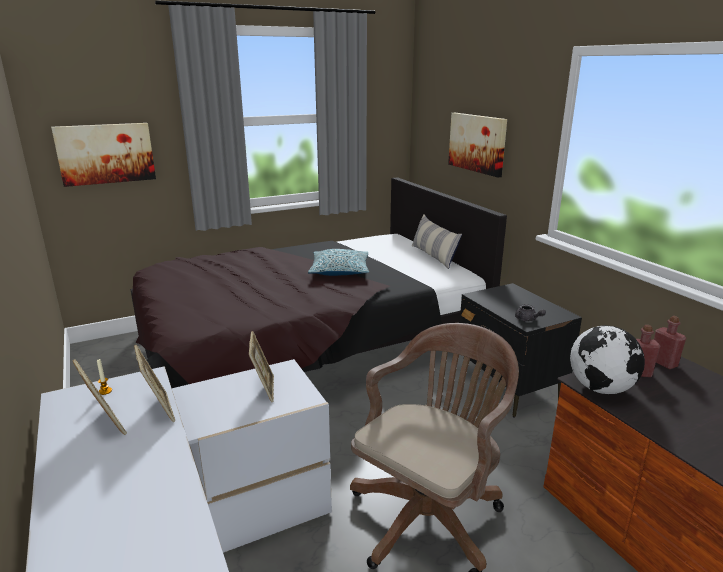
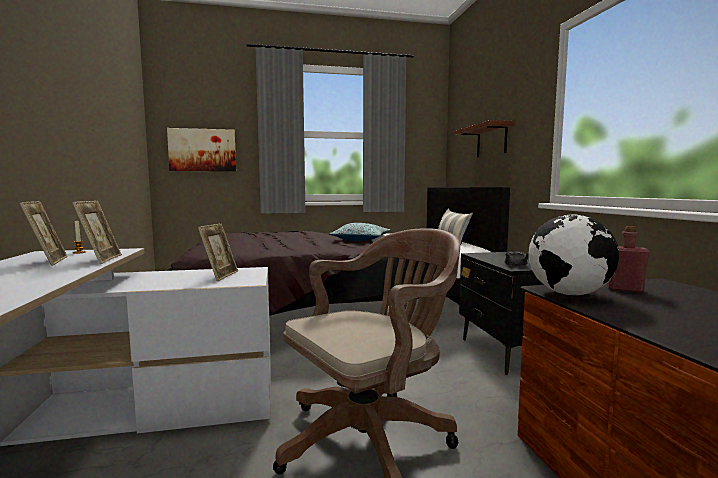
camera: 15 degrees right, 15 degrees down
picture [448,113,507,177] -> brown shelf [453,120,514,157]
red bottle [654,316,686,369] -> none

